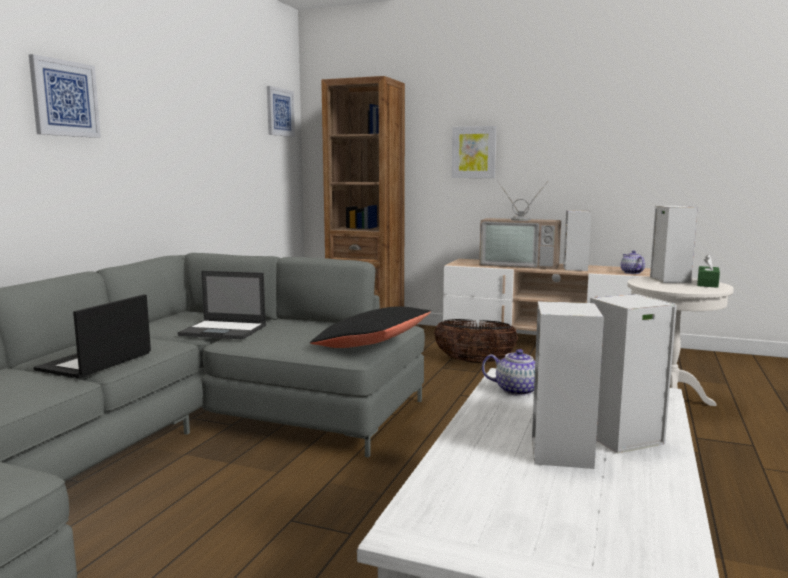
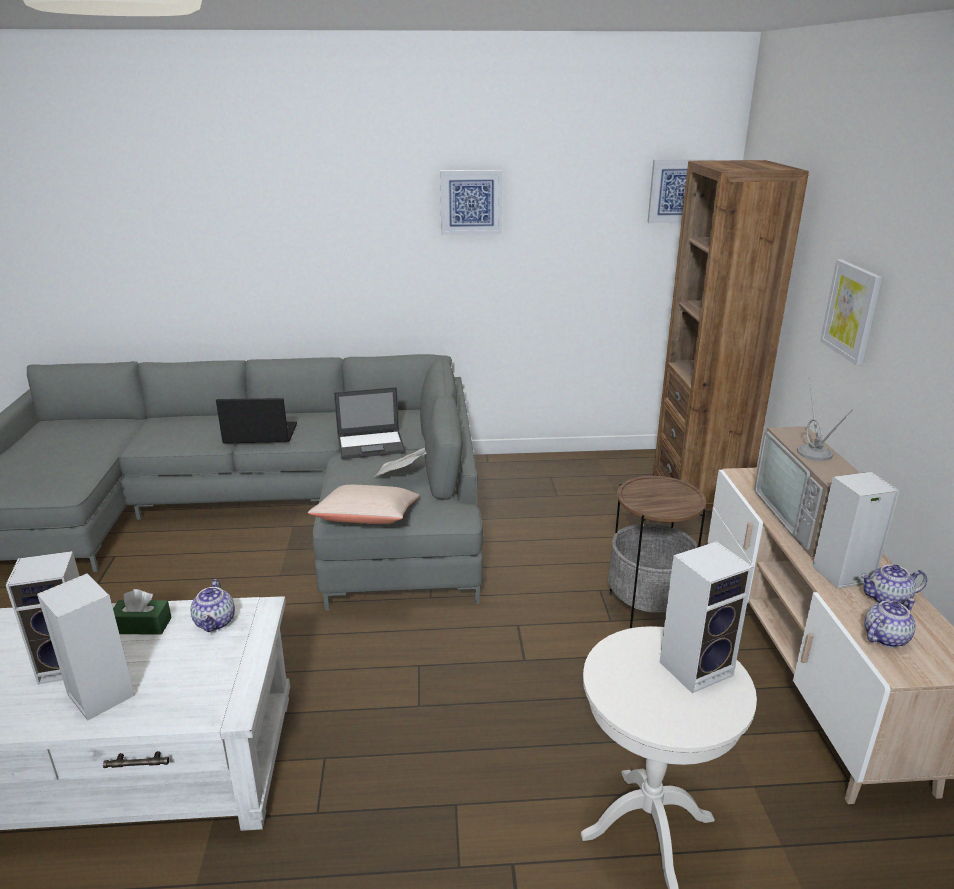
camera: 65 degrees right, 15 degrees up
picture [29,54,101,138] -> picture moved to [440,170,502,235]
laptop [177,271,266,340] -> laptop turned 90 degrees counterclockwise [334,387,406,459]
black pillow [310,306,431,348] -> beige pillow [308,485,420,524]
basket [434,319,518,363] -> side table [608,476,706,629]
green tissue box [697,254,720,288] -> green tissue box moved to [113,589,172,635]
none -> newspaper [373,448,427,477]
none -> teapot [860,565,927,605]

